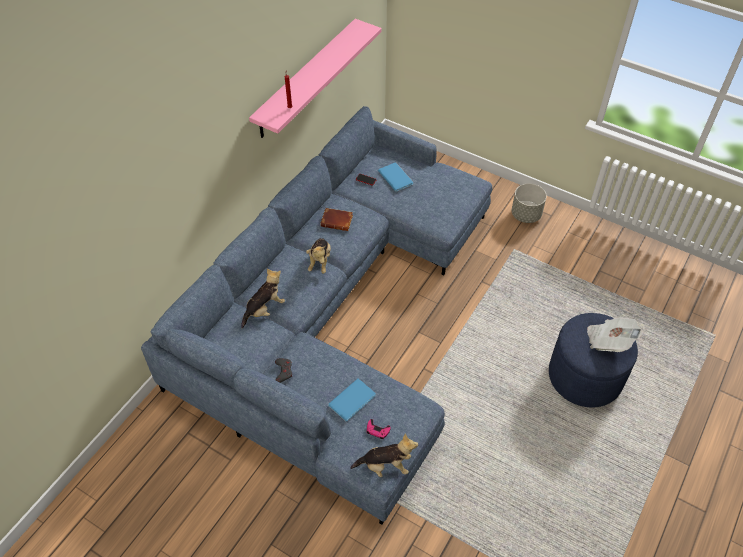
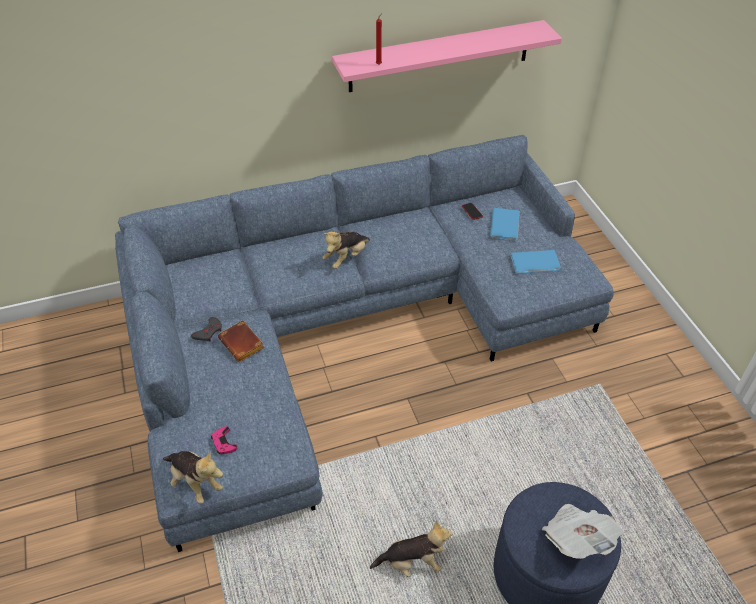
camera: 40 degrees right, 5 degrees down
plush toy [241,269,285,328] -> plush toy moved to [370,520,452,577]
brown book [320,208,353,231] -> brown book moved to [218,320,264,362]
blue book [328,379,376,422] -> blue book moved to [510,250,561,274]
grey planter [512,184,547,223] -> none

